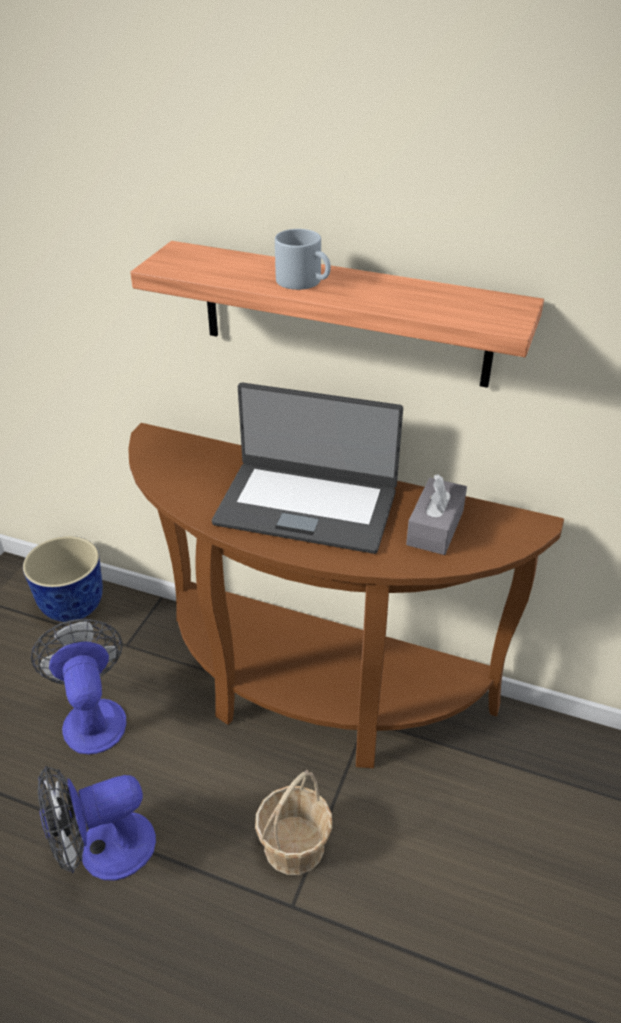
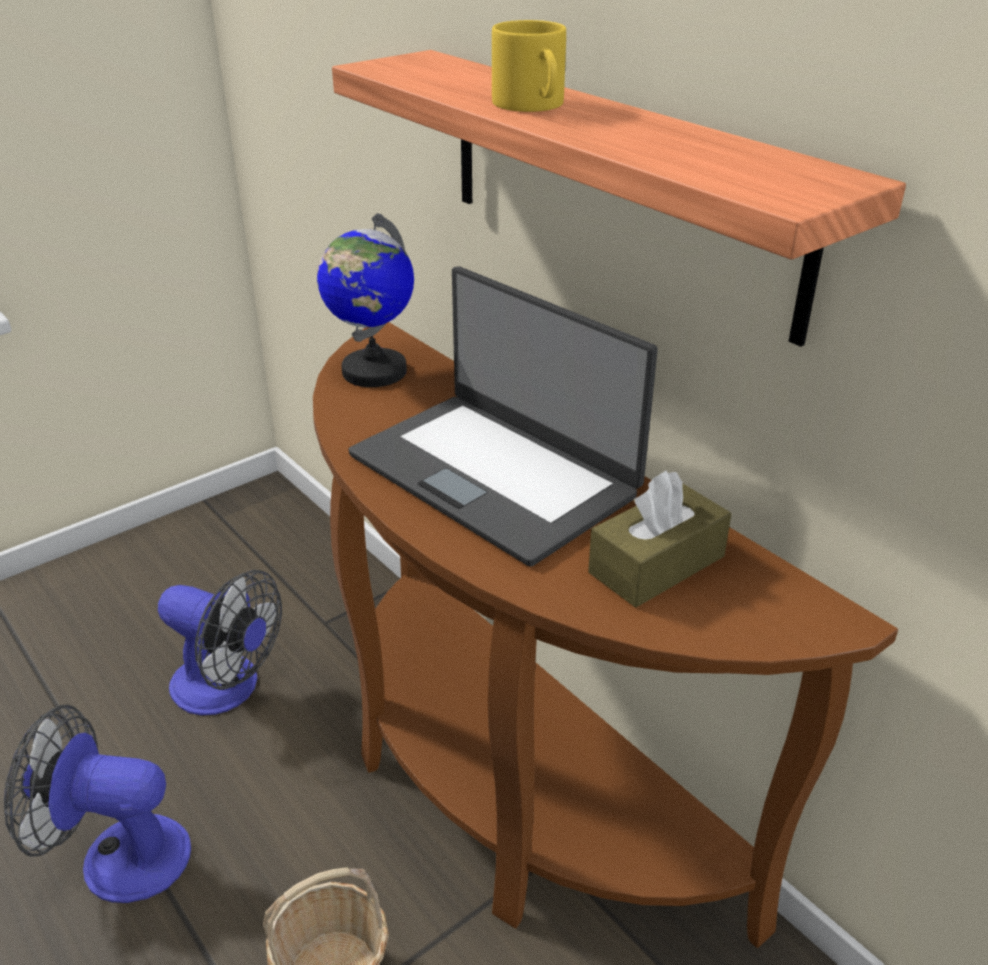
camera: 30 degrees right, 5 degrees down
planter [23,536,103,622] -> none
fan [31,619,127,754] -> fan turned 105 degrees clockwise [158,570,282,715]
grey mug [275,229,331,290] -> yellow mug [492,20,566,112]
grey tissue box [406,474,467,555] -> brown tissue box [588,470,731,608]
none -> globe [317,213,414,387]

